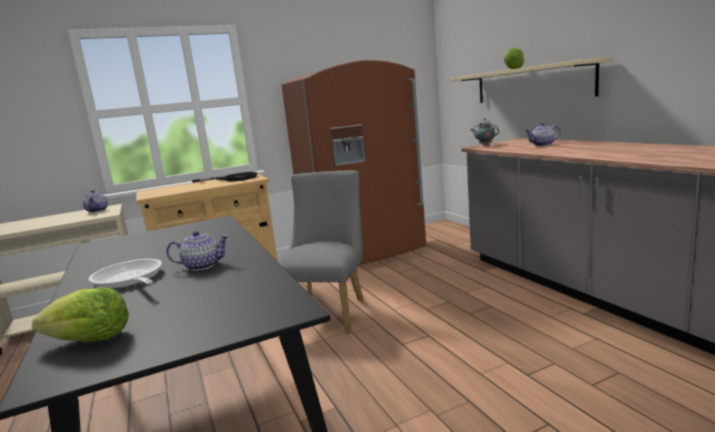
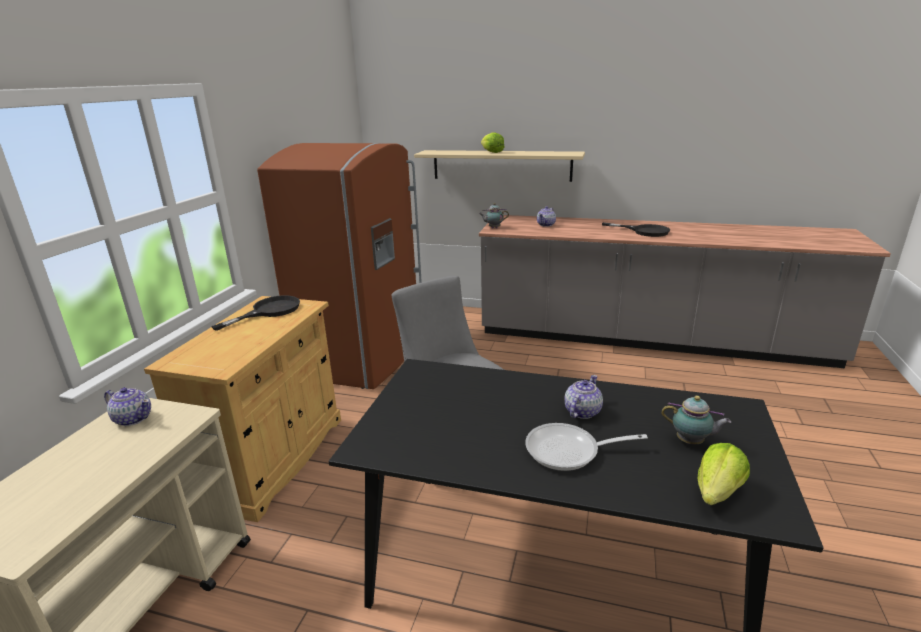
camera: 50 degrees left, 10 degrees up
none -> black frying pan [602,222,670,237]
none -> teapot [661,396,731,444]

